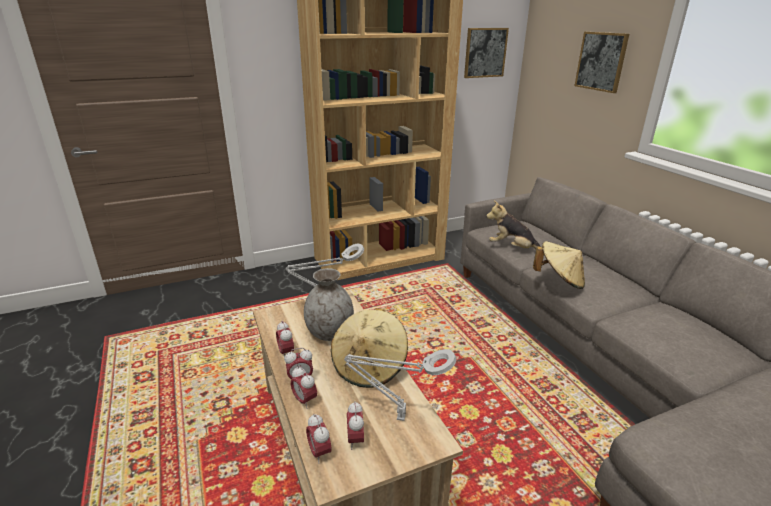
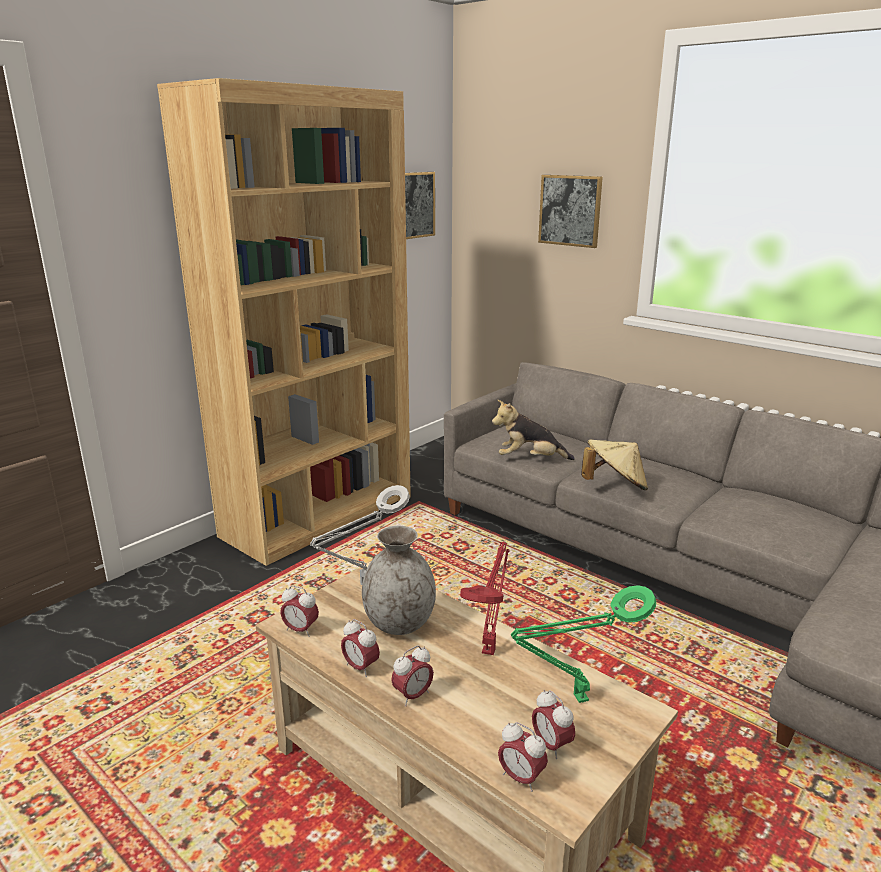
camera: 25 degrees left, 5 degrees down
alarm clock [291,366,317,409] -> alarm clock moved to [280,585,319,637]
beige hat [331,308,408,388] -> red table lamp [460,542,510,655]
grey table lamp [344,349,456,421] -> green table lamp [511,585,656,703]

